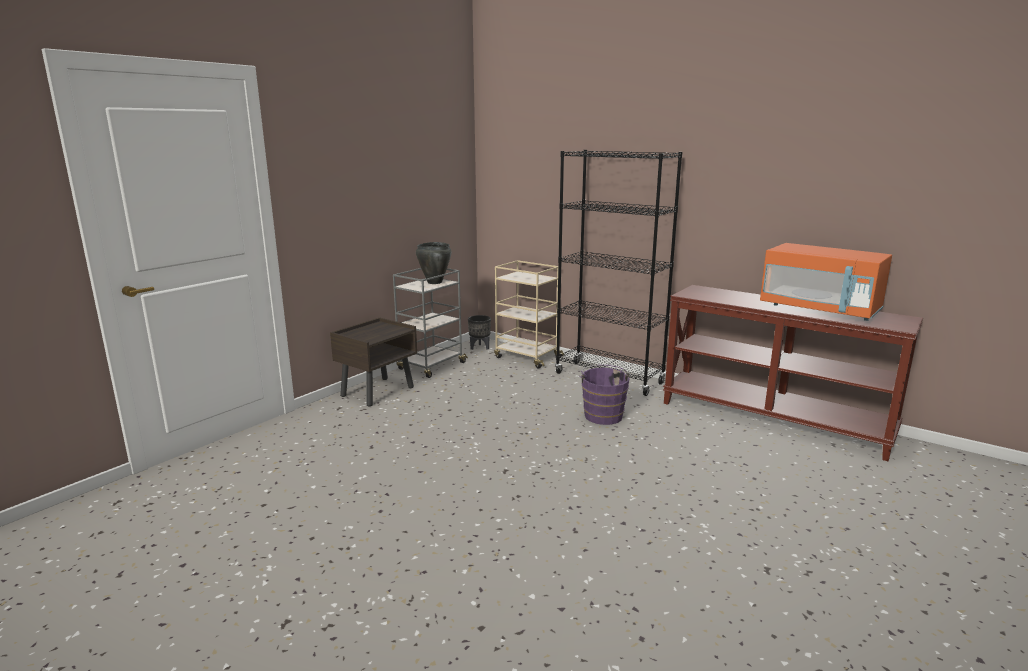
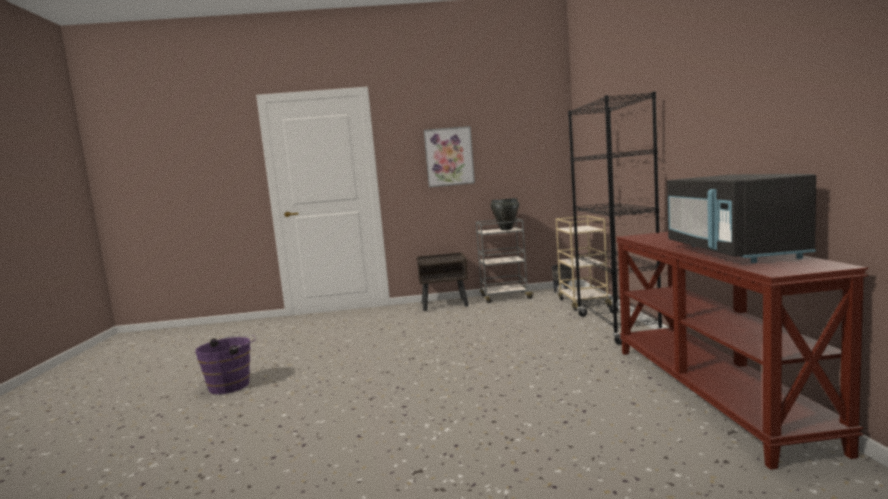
camera: 50 degrees right, 10 degrees down
purple bucket [579,365,631,425] -> purple bucket moved to [195,335,256,394]
orange microwave [760,243,892,321] -> black microwave [667,174,816,263]
none -> picture [424,126,475,187]

